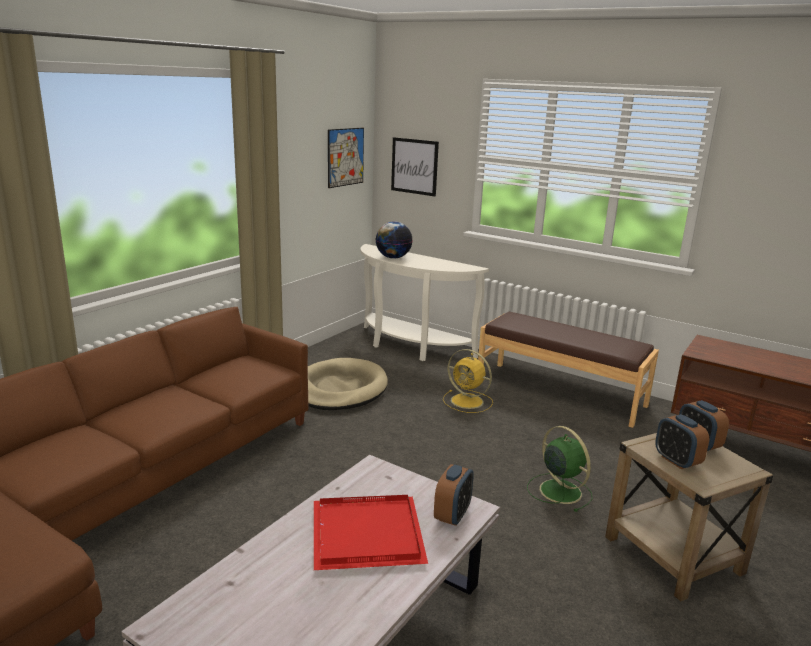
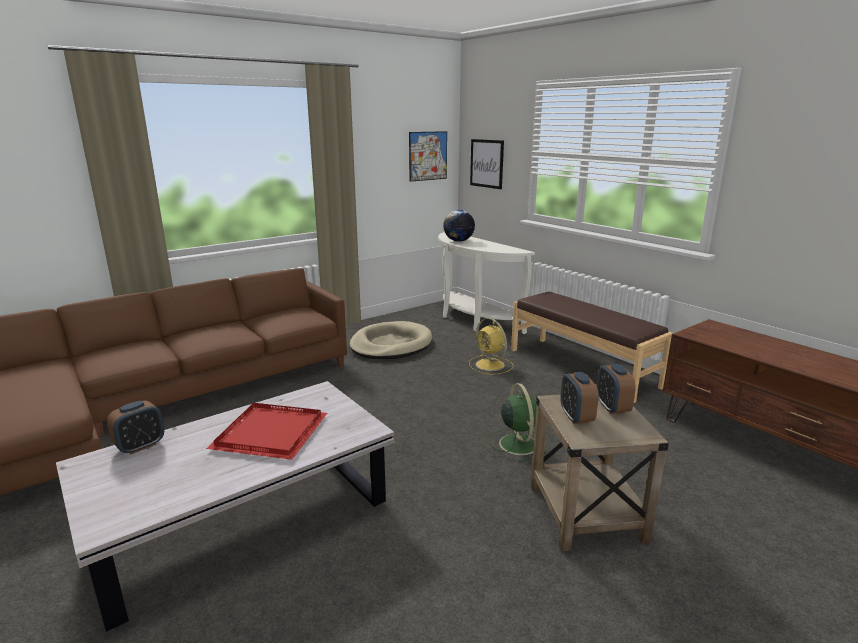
camera: 20 degrees right, 0 degrees up
alarm clock [434,464,474,526] -> alarm clock moved to [107,401,164,454]

